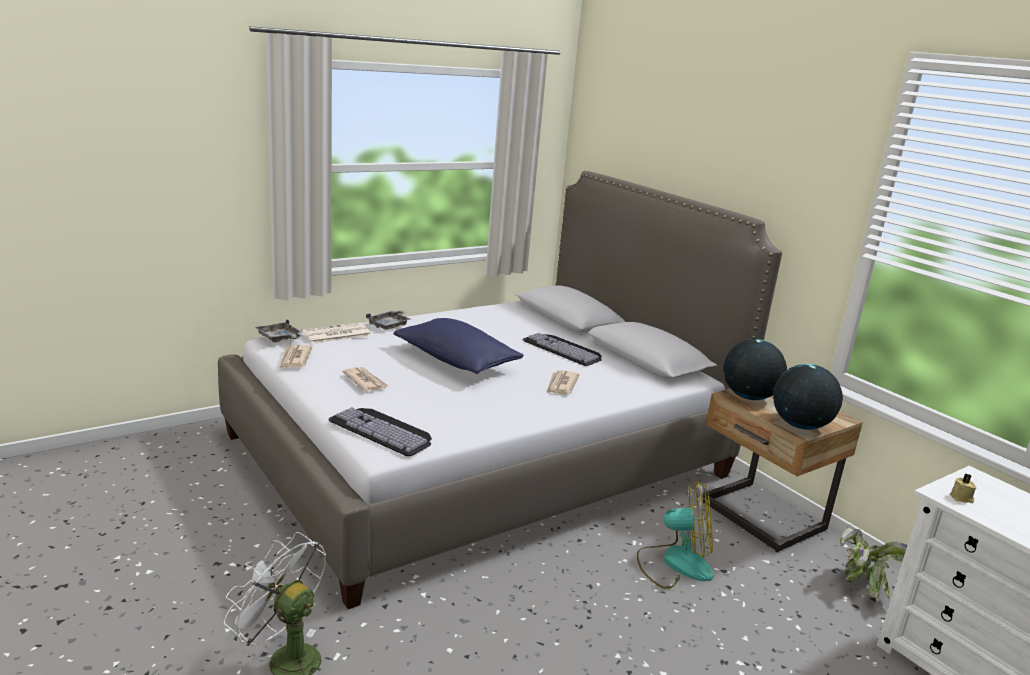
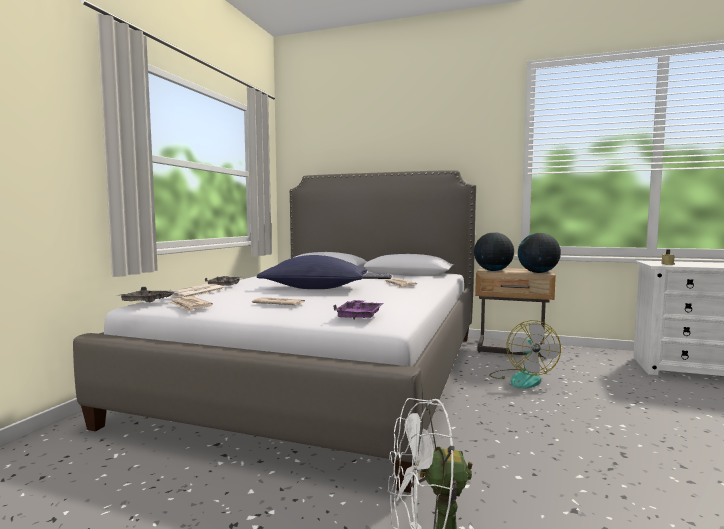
camera: 35 degrees left, 15 degrees down
keyboard [328,407,432,456] -> purple tray [333,300,383,320]
fan [637,481,713,589] -> fan turned 120 degrees clockwise [489,320,561,389]
potted plant [840,525,907,605] -> none

